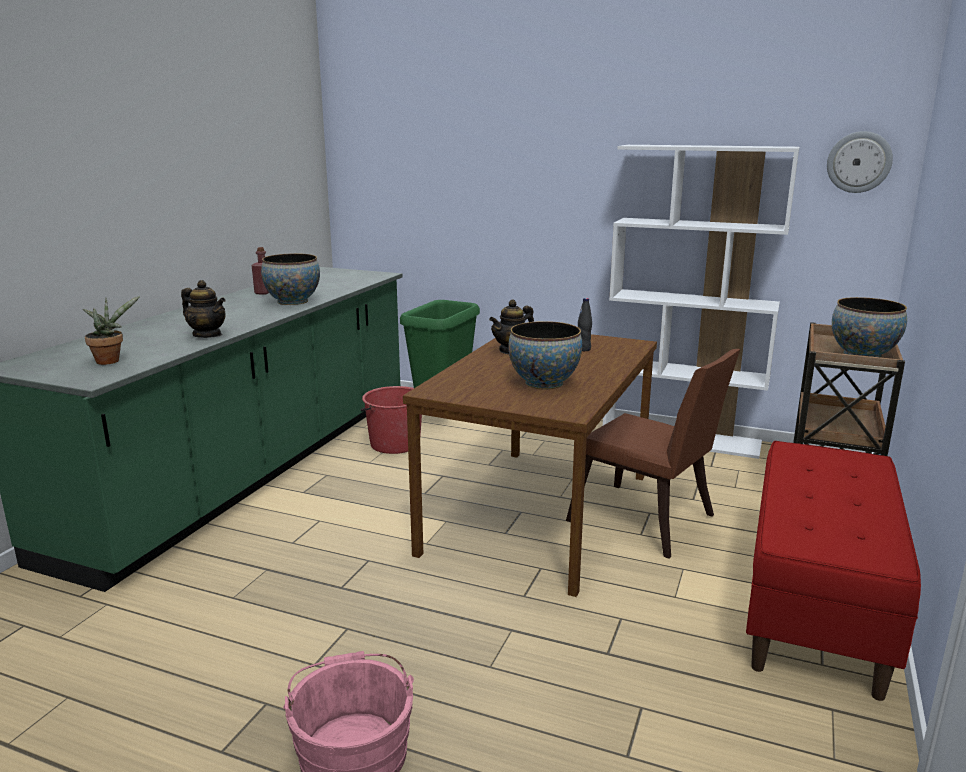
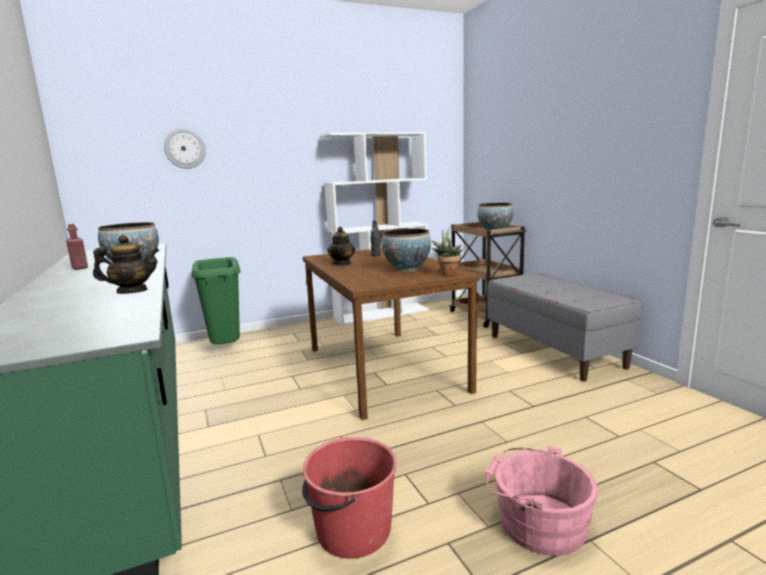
camera: 45 degrees left, 5 degrees down
potted plant [83,296,140,365] -> potted plant moved to [431,228,462,276]
red bucket [361,386,422,454] -> red bucket moved to [302,437,397,558]
brown chair [566,349,740,559] -> none
red bench [746,441,921,701] -> grey bench [487,273,642,382]
wall clock [827,131,893,193] -> wall clock moved to [164,129,206,169]

